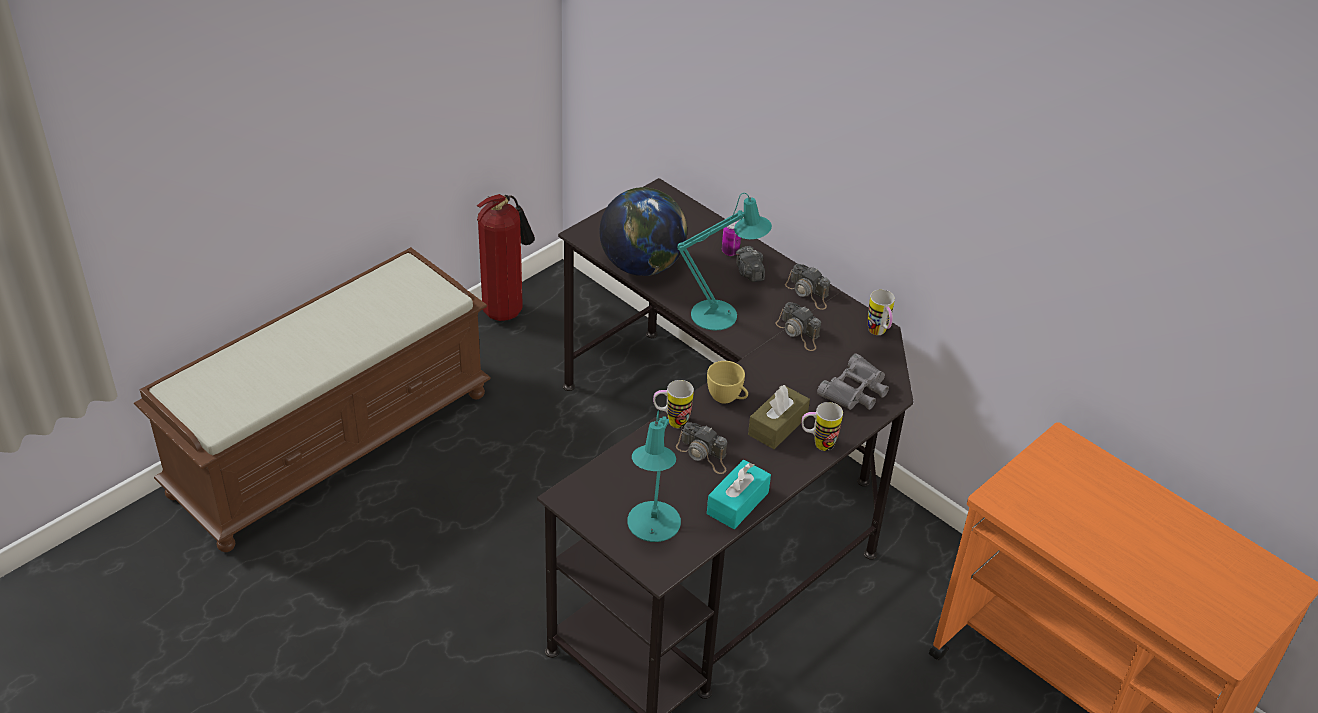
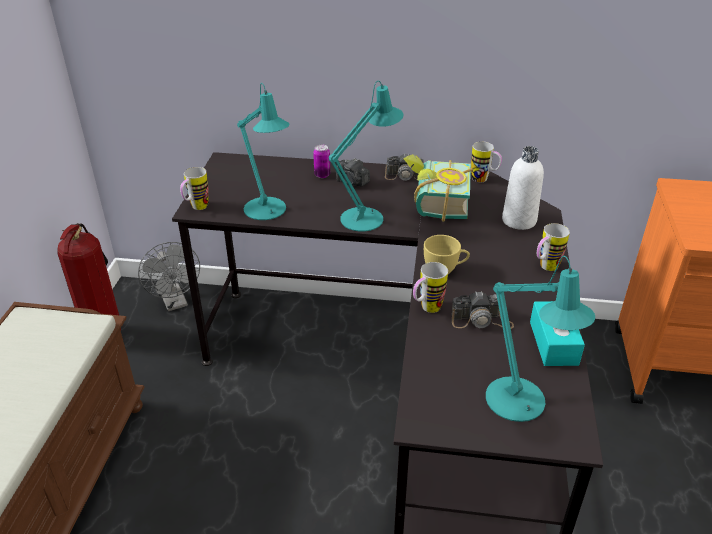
camera: 35 degrees left, 5 degrees down
globe [600,187,687,276] -> turquoise table lamp [237,83,289,220]
brown tissue box [748,385,810,449] -> none
camera [776,302,821,351] -> book [403,154,473,222]
grey binoculars [817,354,889,410] -> white bottle [502,146,544,230]
none -> grey fan [138,242,200,311]
none -> mug [180,167,209,210]

